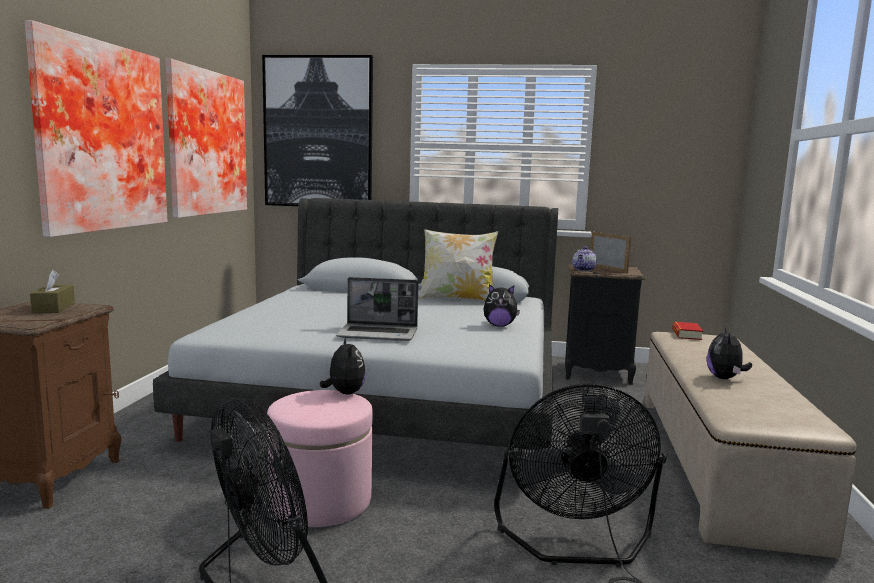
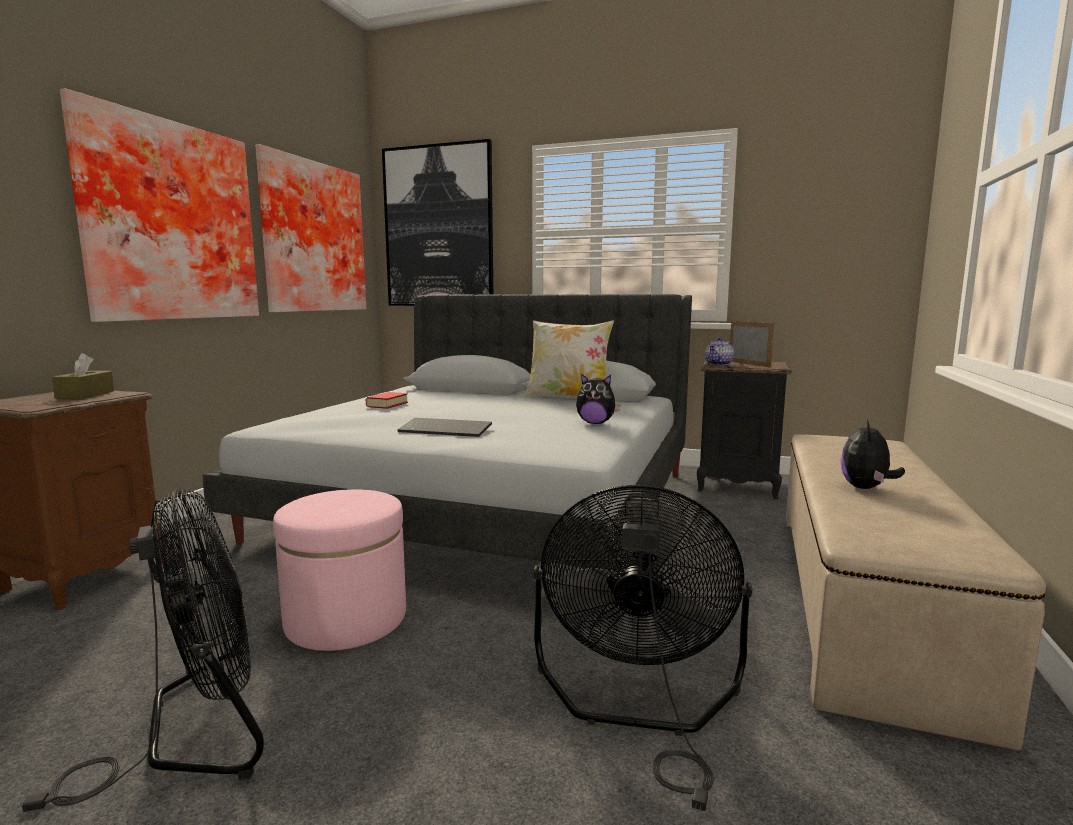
camera: 10 degrees right, 0 degrees up
plush toy [320,337,366,394] -> none
laptop [336,277,419,341] -> keyboard [397,418,492,437]
book [672,322,703,340] -> book moved to [366,392,408,409]

